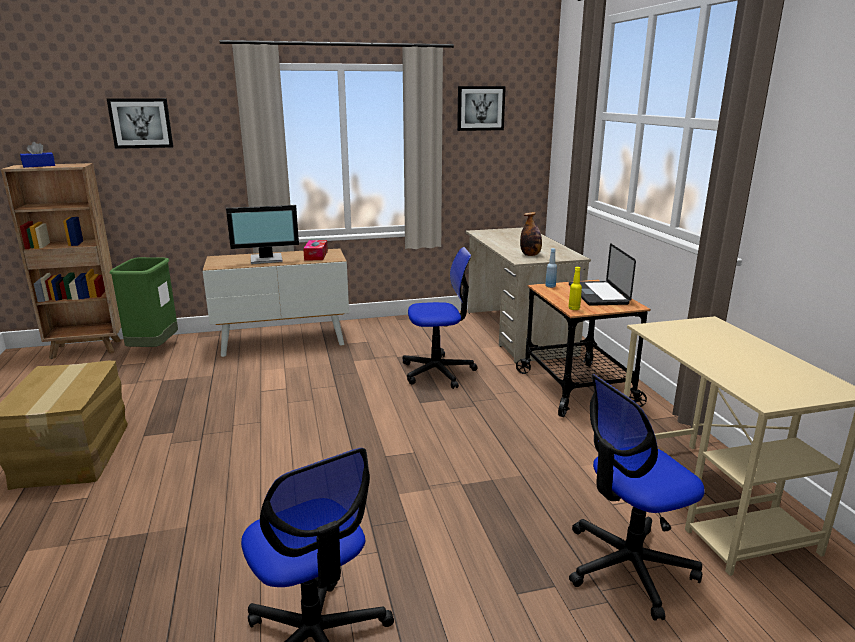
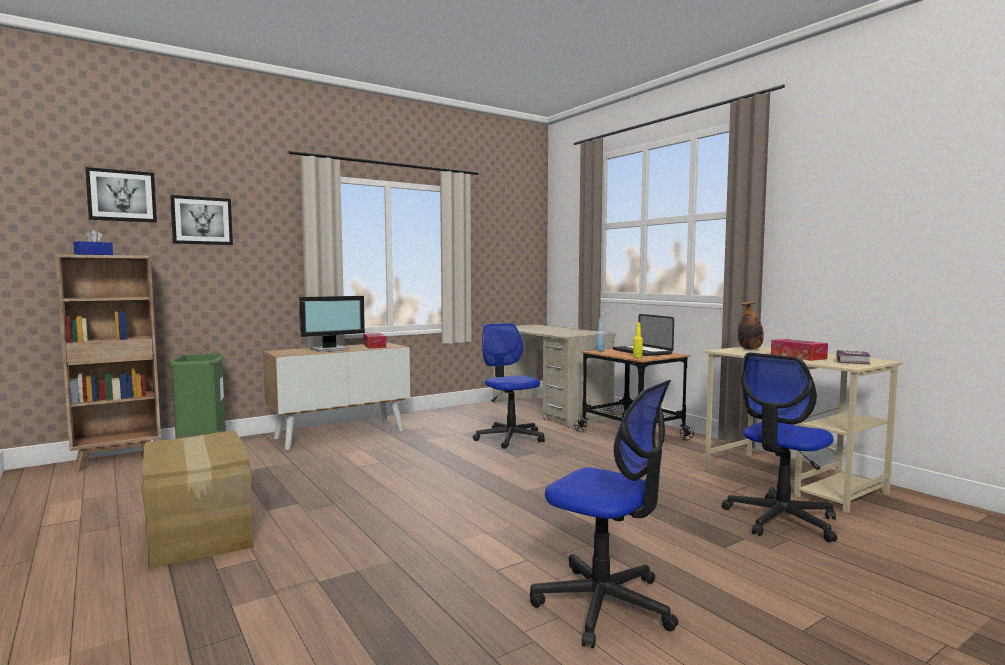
camera: 20 degrees left, 15 degrees down
office chair [403,247,478,389] -> office chair turned 90 degrees counterclockwise [473,323,545,449]
picture [457,86,506,131] -> picture moved to [85,167,157,223]
bottle [520,212,542,256] -> bottle moved to [738,302,764,349]
none -> tissue box [771,339,828,361]
none -> book [836,350,871,365]

